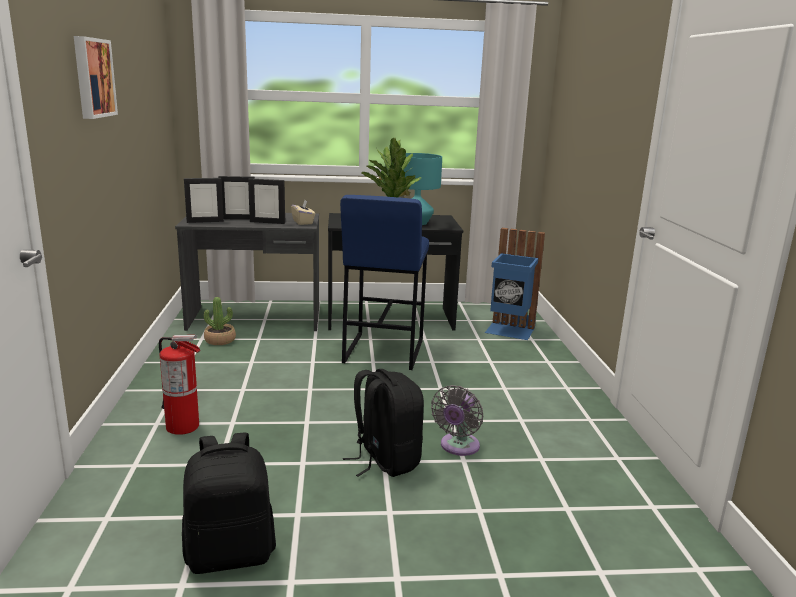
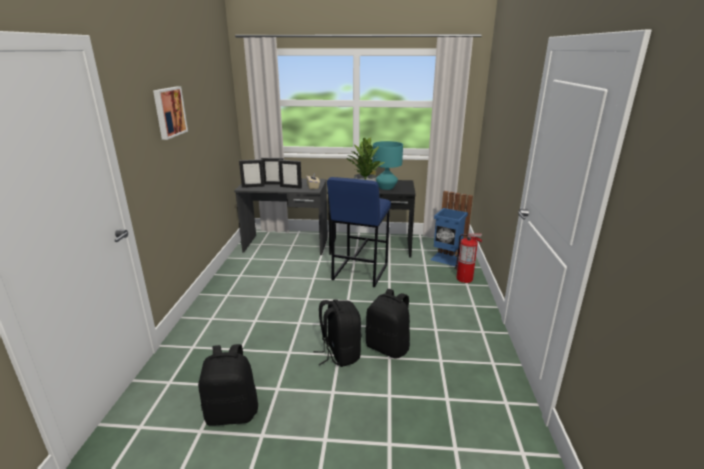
camera: 10 degrees right, 5 degrees up
fire extinguisher [159,335,200,435] -> fire extinguisher moved to [454,233,482,283]
potted plant [204,297,236,345] -> none
grey fan [431,385,483,456] -> black backpack [365,289,410,359]

